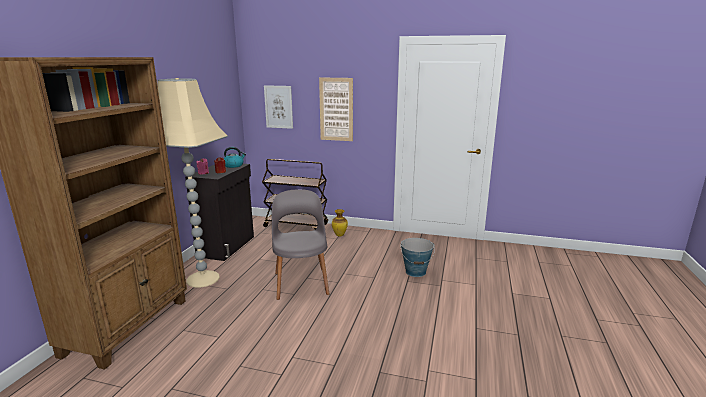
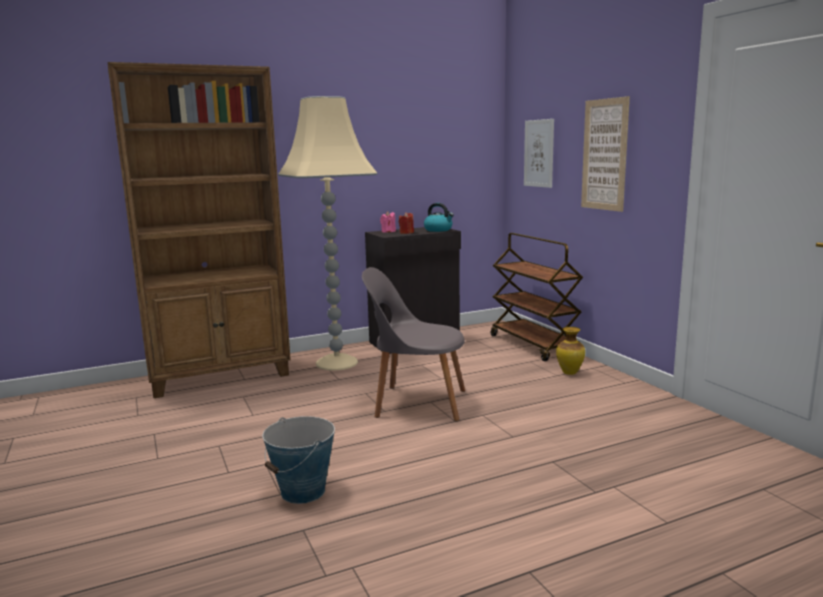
camera: 50 degrees right, 5 degrees down
grey chair [272,189,329,300] -> grey chair turned 120 degrees counterclockwise [362,267,465,421]
bucket [400,238,435,277] -> bucket moved to [262,416,335,504]

